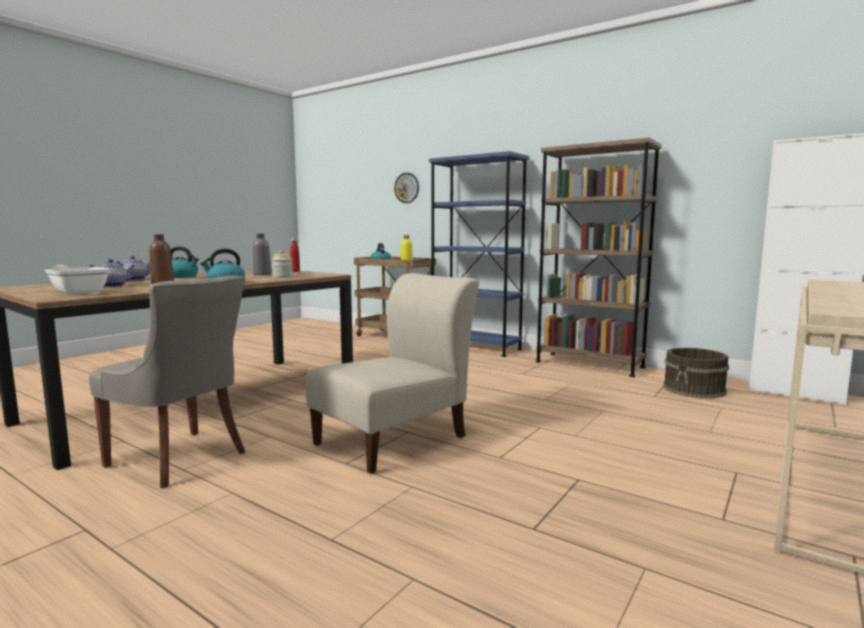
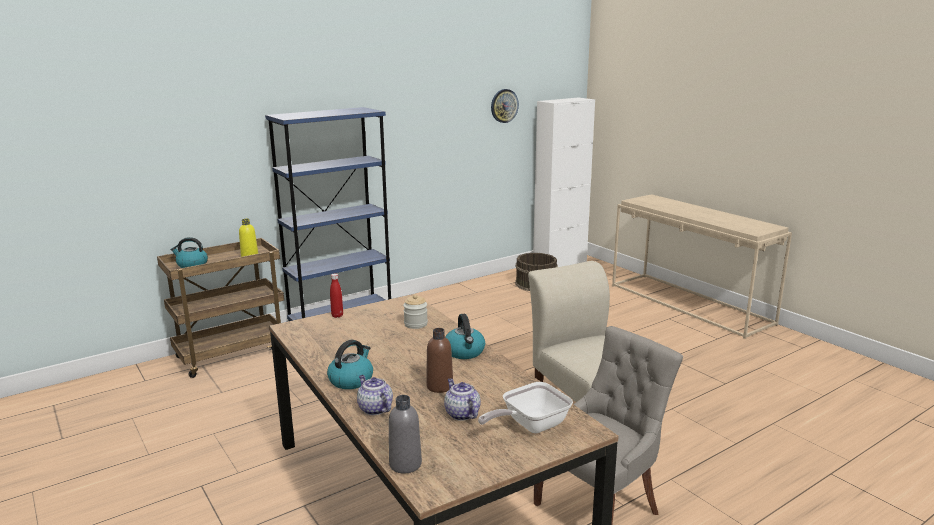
camera: 70 degrees left, 10 degrees up
grey bottle [253,233,271,275] -> grey bottle moved to [389,395,422,473]
wall clock [394,173,419,203] -> wall clock moved to [491,89,519,123]
brown bookcase [536,138,662,377] -> none

